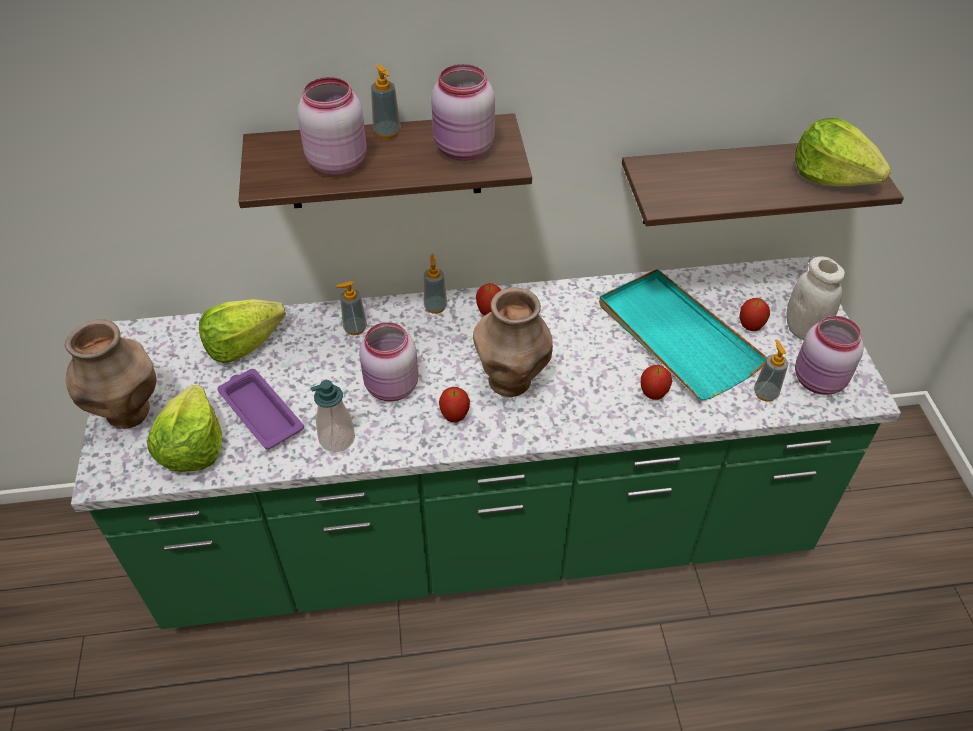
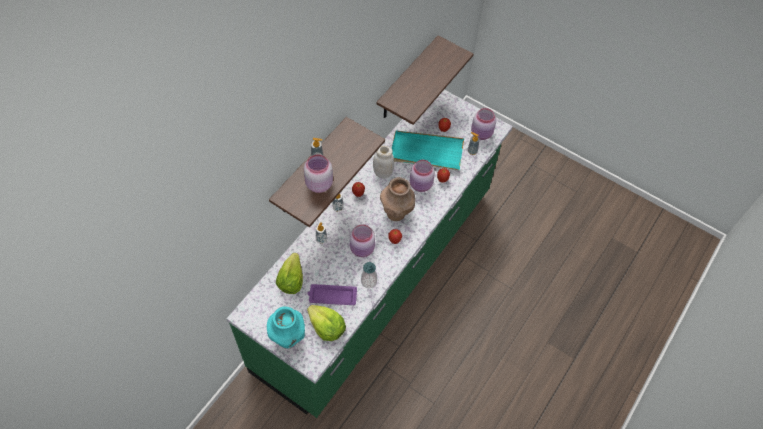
camera: 50 degrees left, 10 degrees up
brown vase [65,319,157,429] -> turquoise vase [267,306,305,348]
pink jar [431,64,495,161] -> pink jar moved to [410,160,435,192]
white jar [786,256,845,340] -> white jar moved to [373,145,394,178]
lettuce [795,117,891,187] -> none

